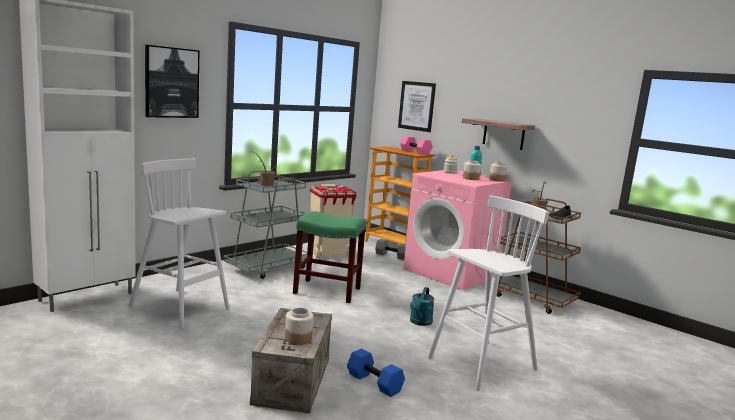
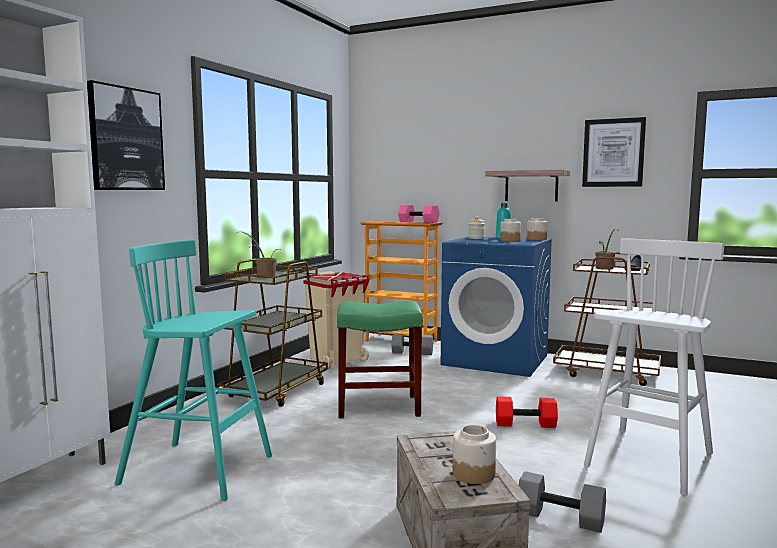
camera: 15 degrees left, 5 degrees down
white stool [128,159,230,329] -> turquoise stool [115,240,272,501]
grey cart [223,170,307,279] -> brown cart [217,259,328,407]
blue dumbbell [347,349,405,397] -> grey dumbbell [519,471,606,533]
picture [398,81,436,132] -> picture moved to [582,117,646,187]
pink washing machine [403,170,513,290] -> blue washing machine [441,237,552,377]
turquoise watering can [410,287,435,326] -> red dumbbell [496,396,558,428]

